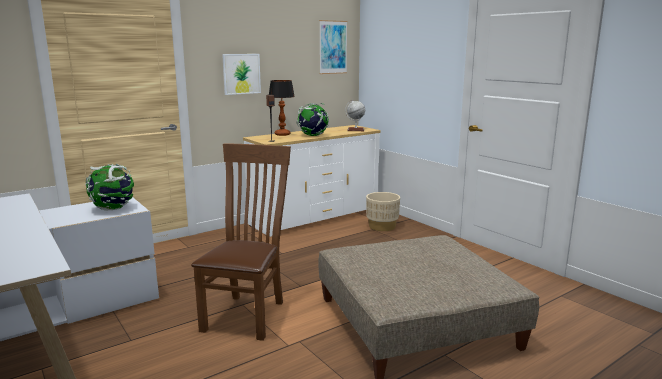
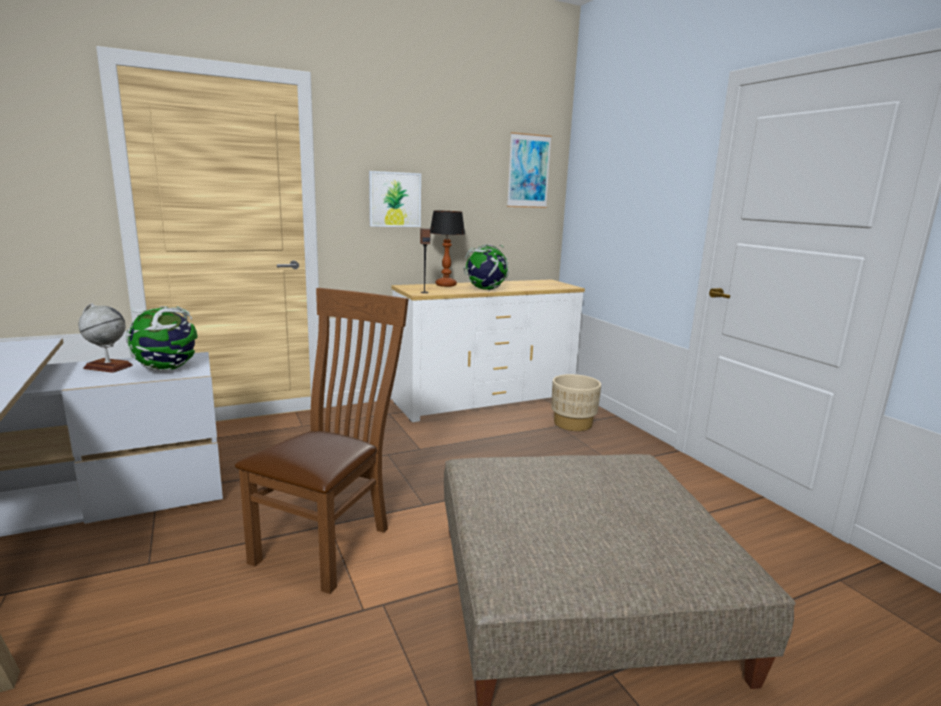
camera: 10 degrees right, 0 degrees up
globe [345,100,365,131] -> globe moved to [78,303,133,373]

